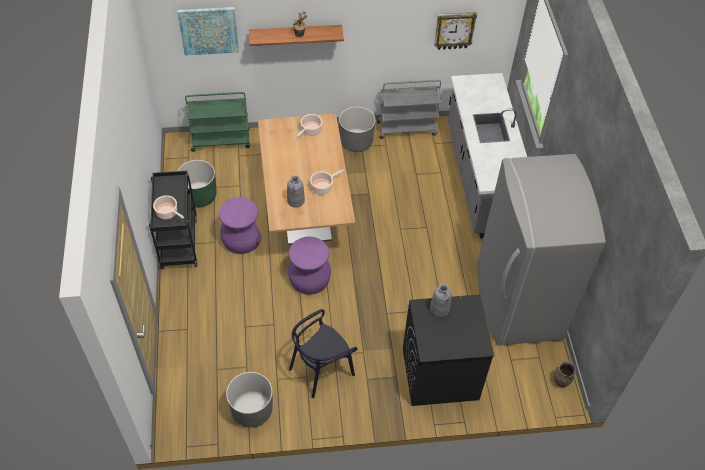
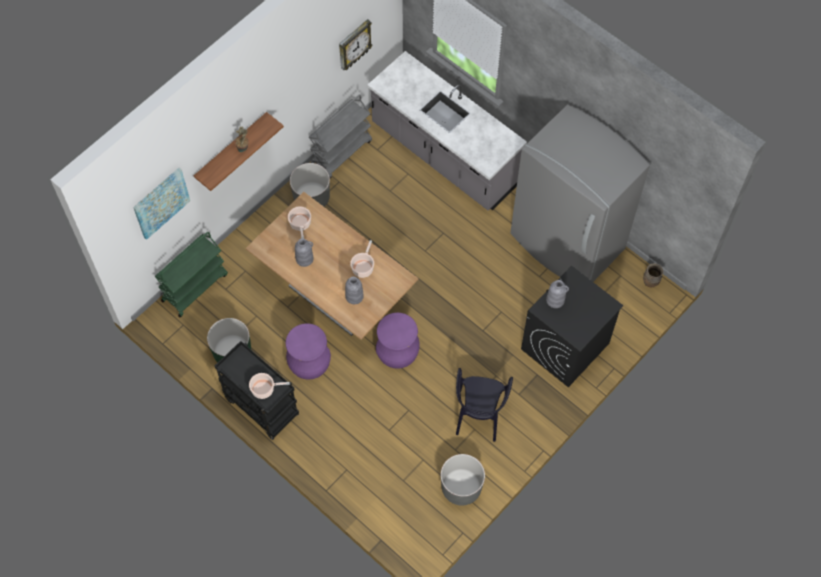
camera: 40 degrees left, 10 degrees up
none -> grey vase [295,238,314,267]

